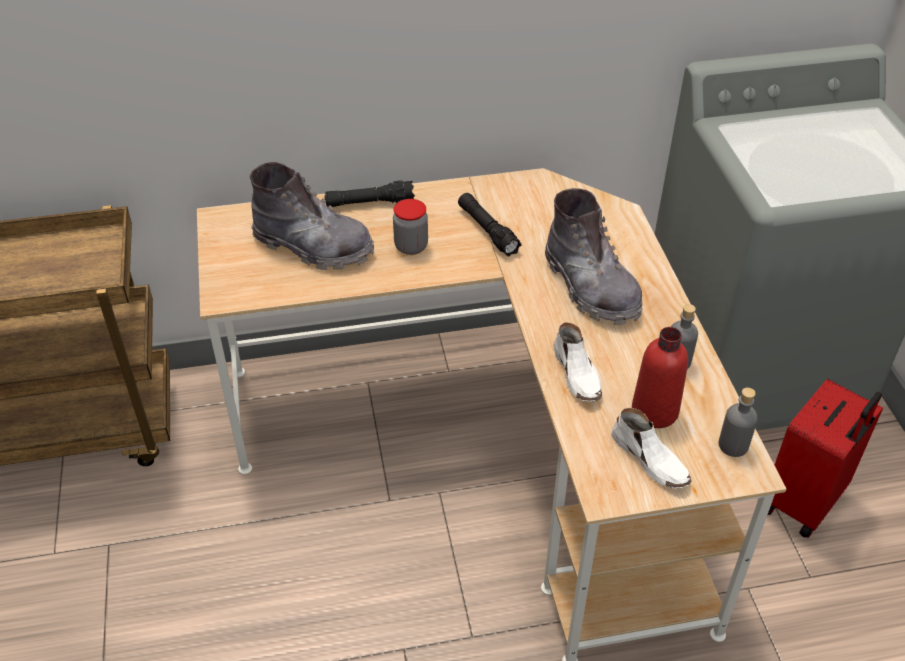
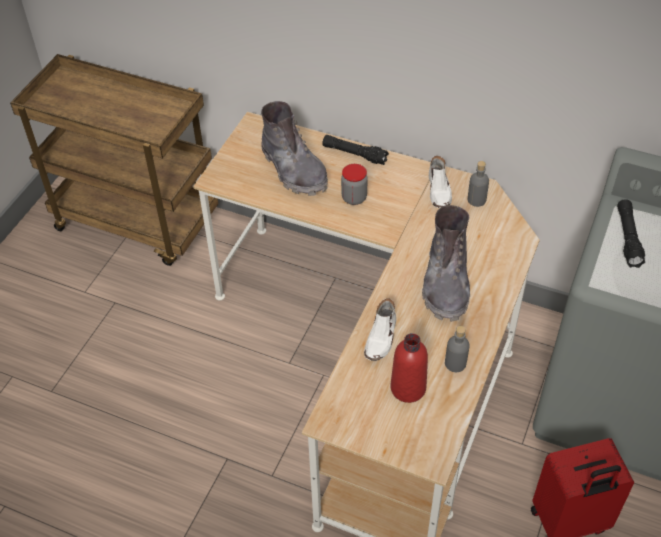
camera: 35 degrees right, 5 degrees up
black flashlight [458,193,522,257] -> black flashlight moved to [617,199,645,268]
white shoe [611,408,692,488] -> white shoe moved to [429,156,452,208]
grey bottle [719,387,758,457] -> grey bottle moved to [468,161,489,207]

